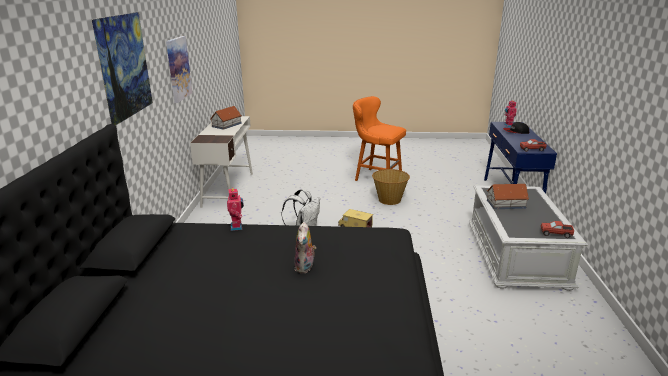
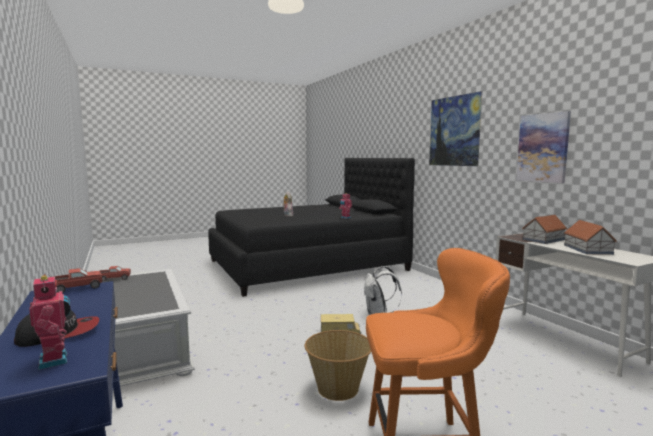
camera: 150 degrees right, 15 degrees down
toy house [487,184,529,209] -> toy house moved to [522,215,567,244]

